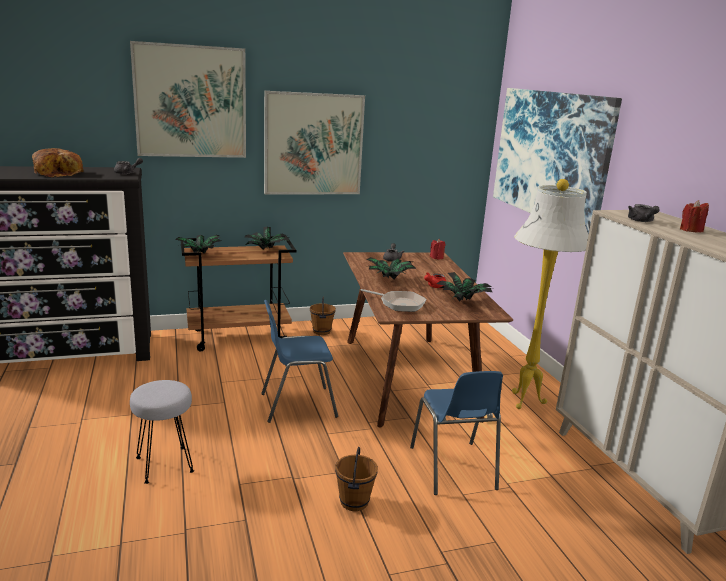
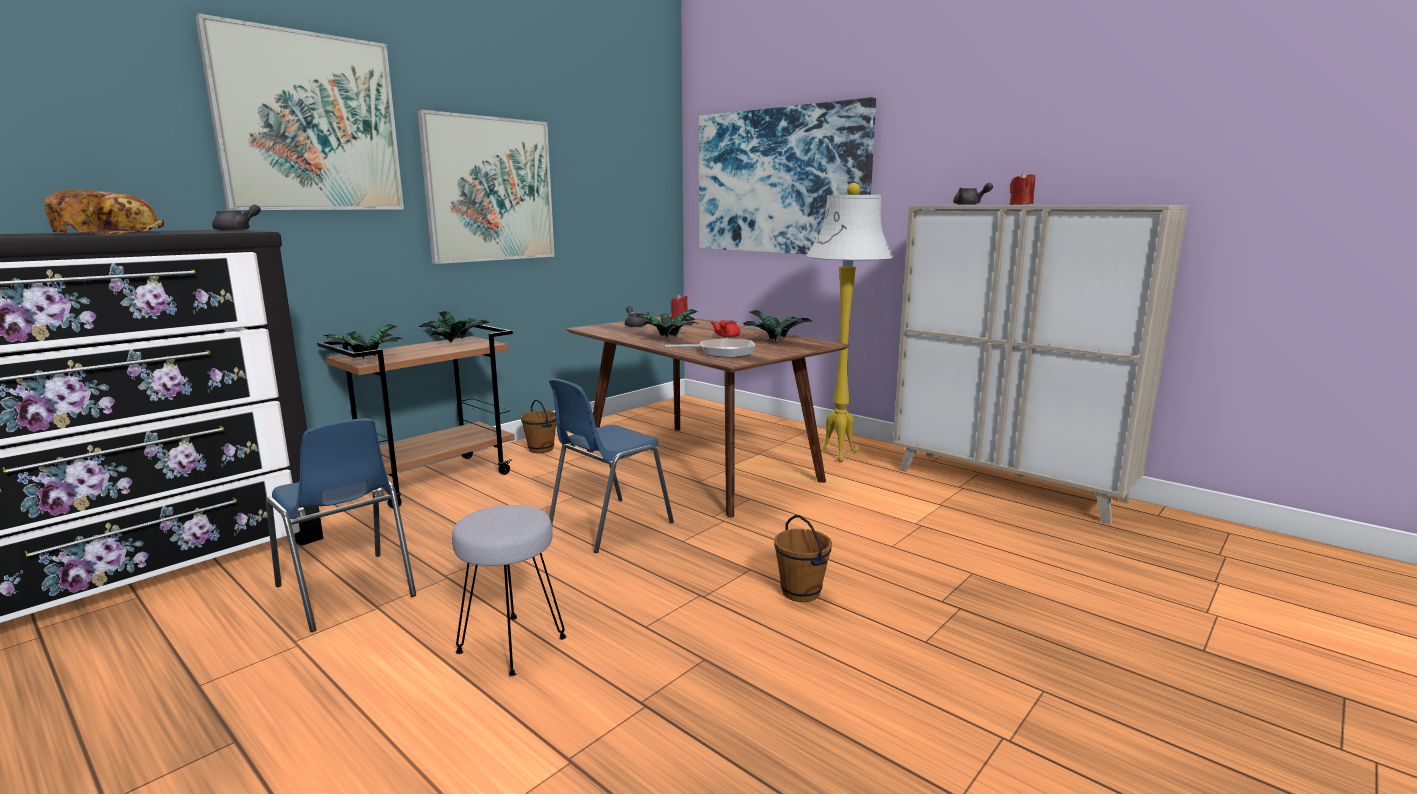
camera: 30 degrees left, 5 degrees down
blue chair [410,371,503,495] -> blue chair moved to [266,418,416,632]

